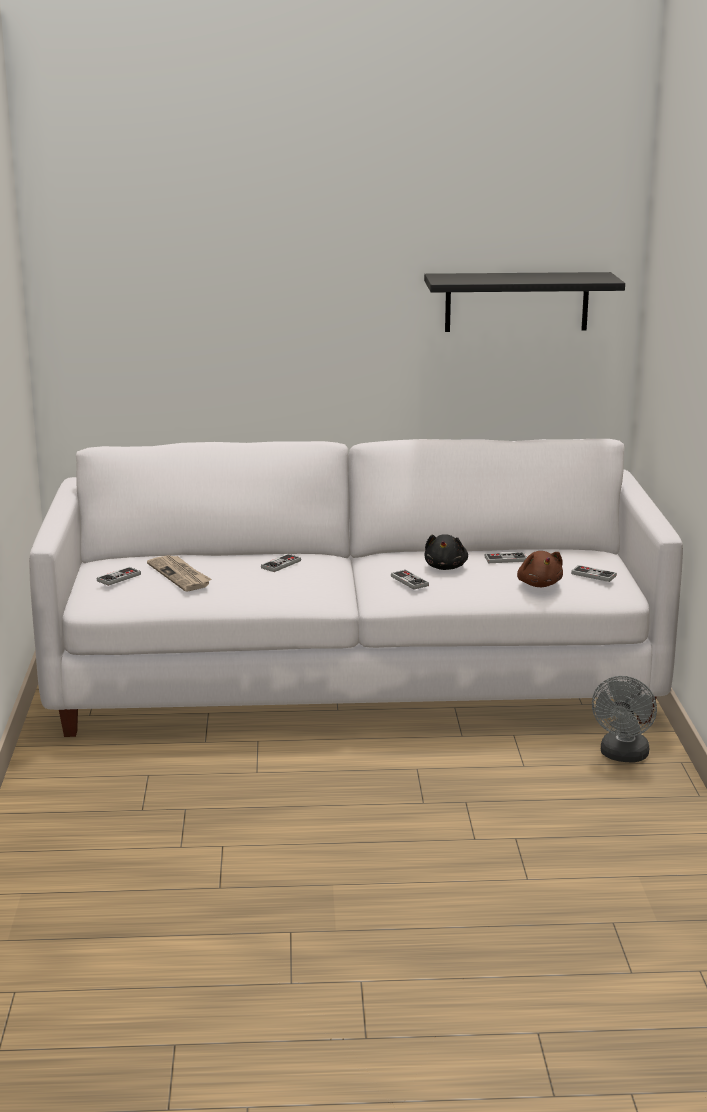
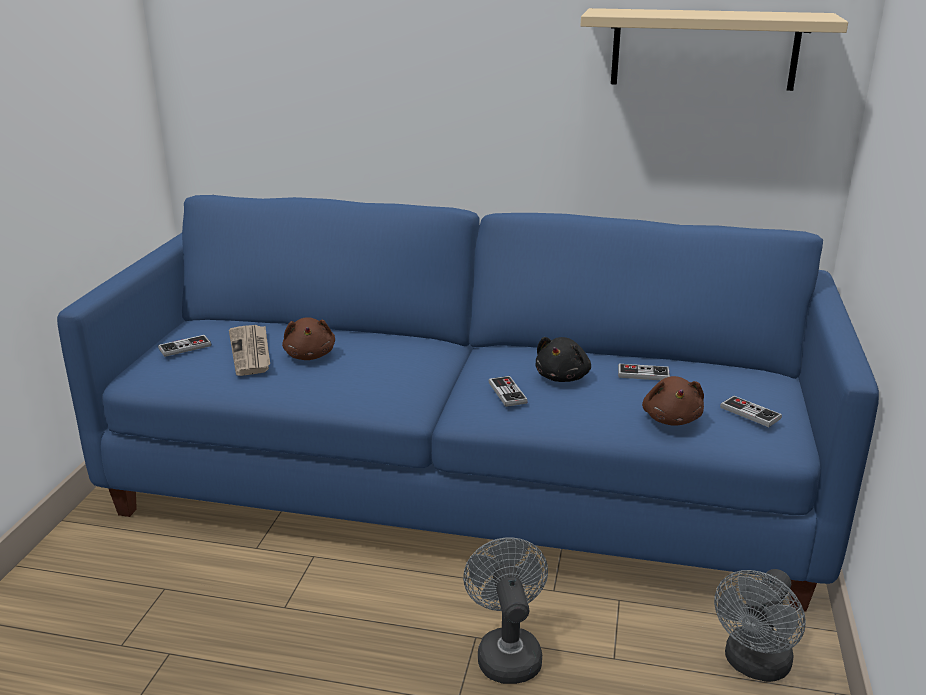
camera: 15 degrees right, 5 degrees up
white sofa [29,439,683,737] -> blue sofa [57,195,879,612]
game controller [261,554,301,572] -> none
black shelf [424,272,625,332] -> beige shelf [580,8,848,91]
none -> brown plush toy [282,317,335,360]
none -> grey fan [463,537,548,684]

